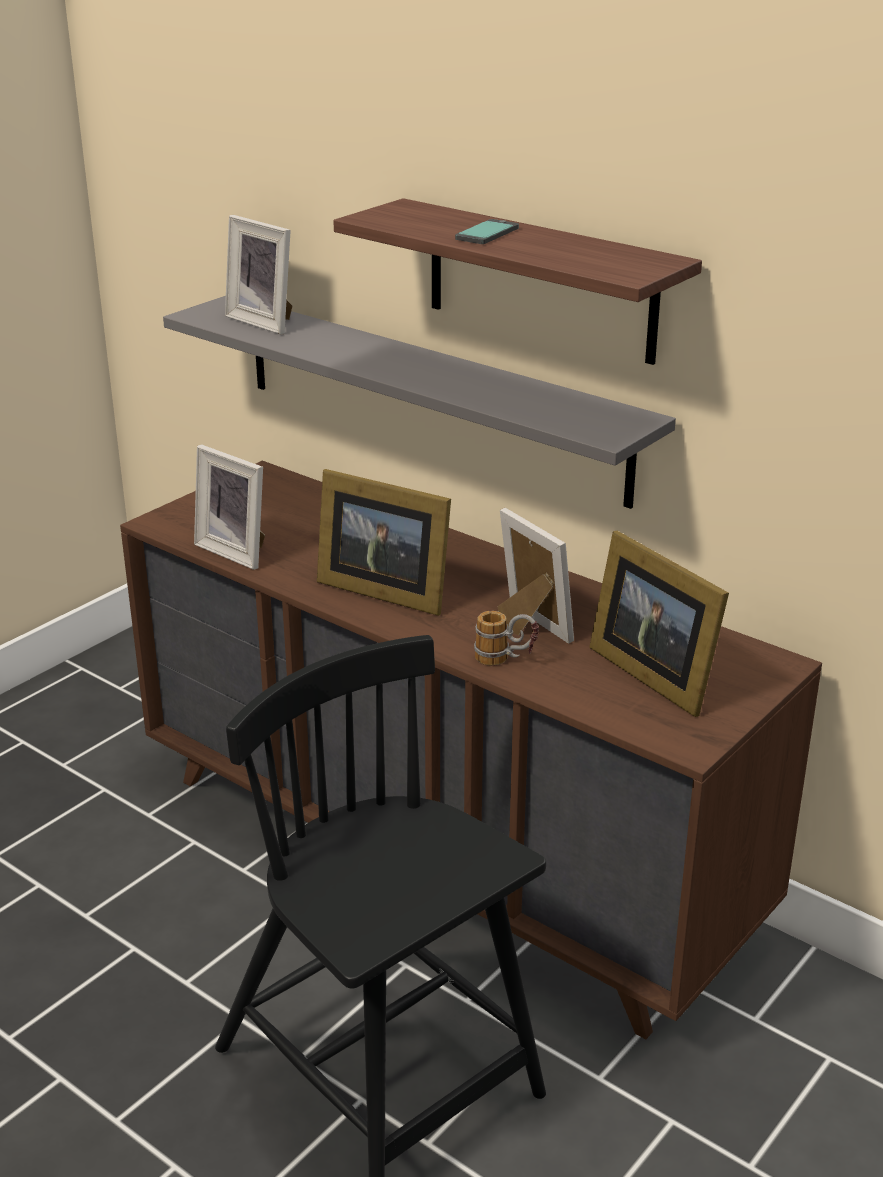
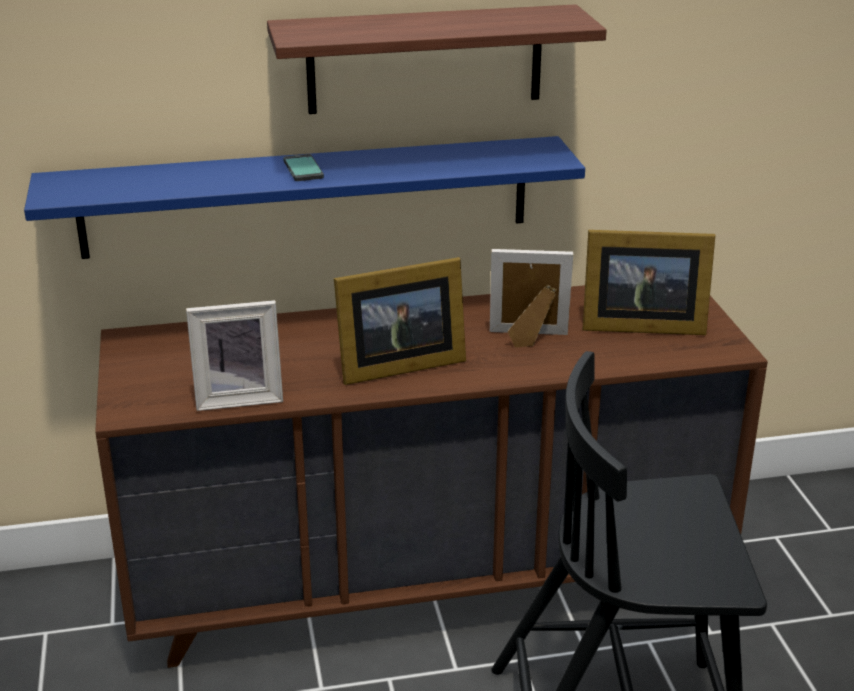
camera: 50 degrees left, 0 degrees up
grey shelf [163,296,676,509] -> blue shelf [24,136,585,259]
picture frame [225,215,293,334] -> none
phone [455,219,519,244] -> phone moved to [283,154,324,181]
mug [474,611,539,666] -> none

